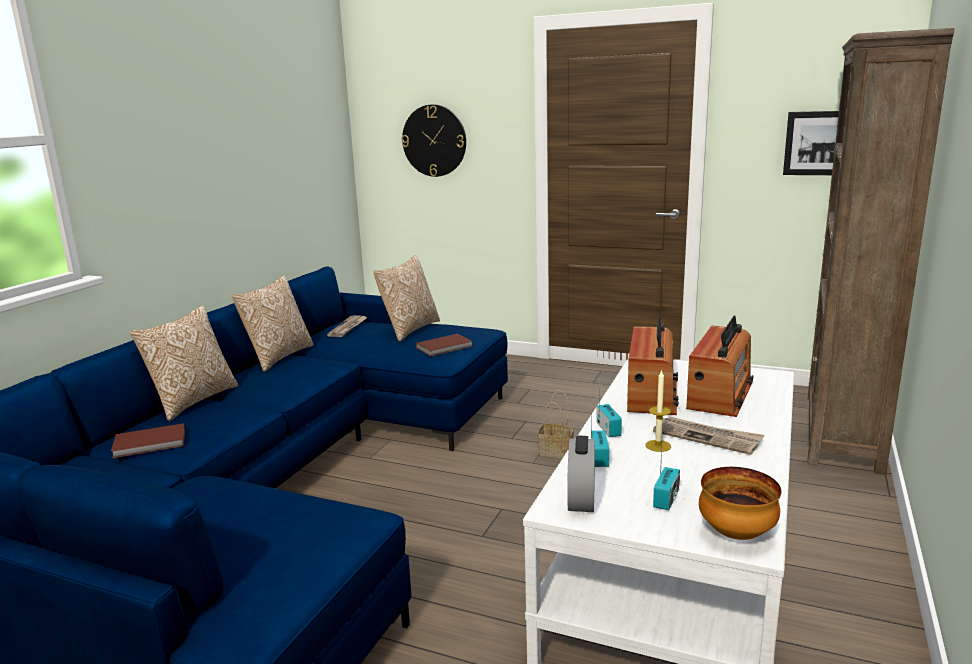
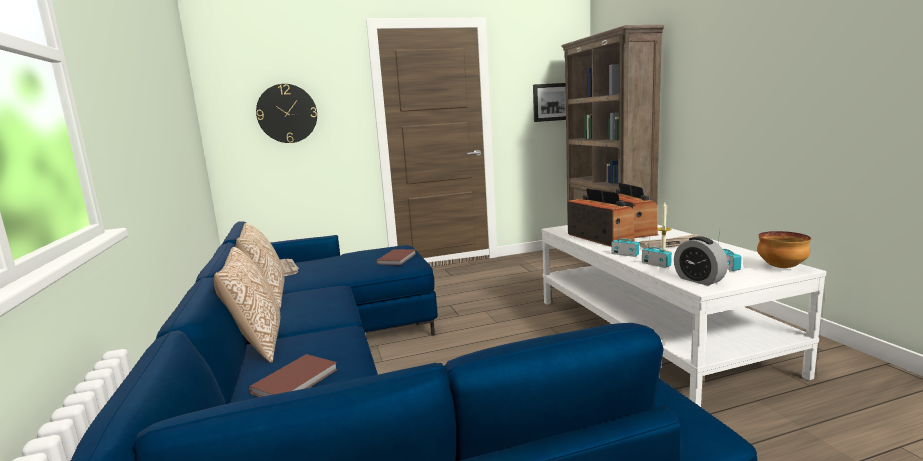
camera: 40 degrees left, 5 degrees down
pillow [373,255,440,342] -> none
basket [538,390,574,458] -> none

